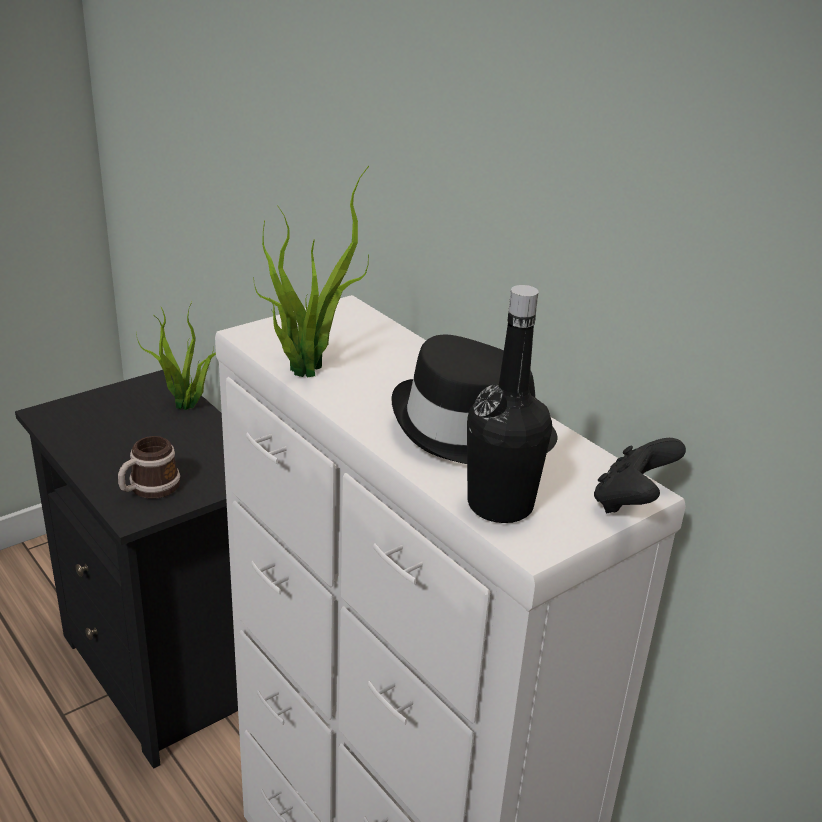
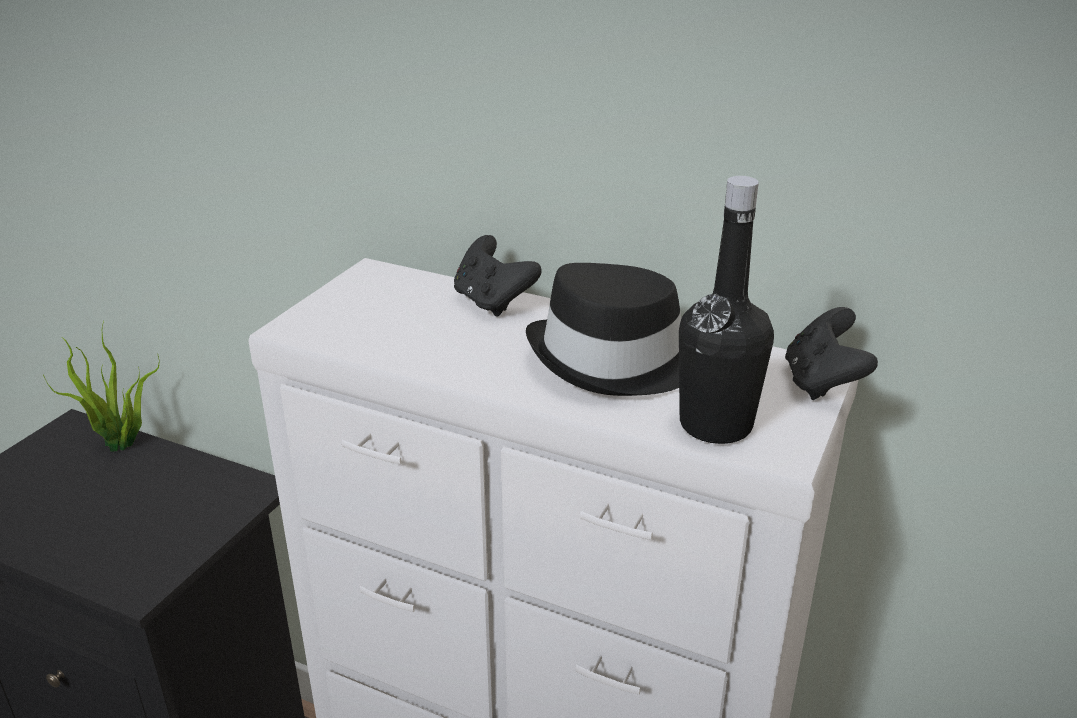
camera: 25 degrees left, 0 degrees up
mug [118,436,180,499] -> none
potted plant [253,166,369,377] -> none
none -> black game controller [454,235,542,317]

